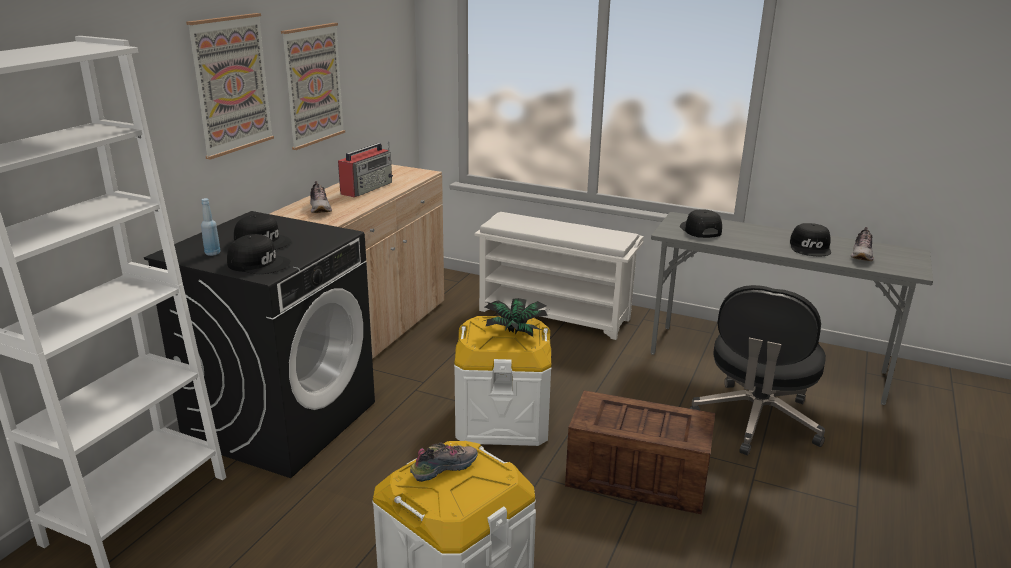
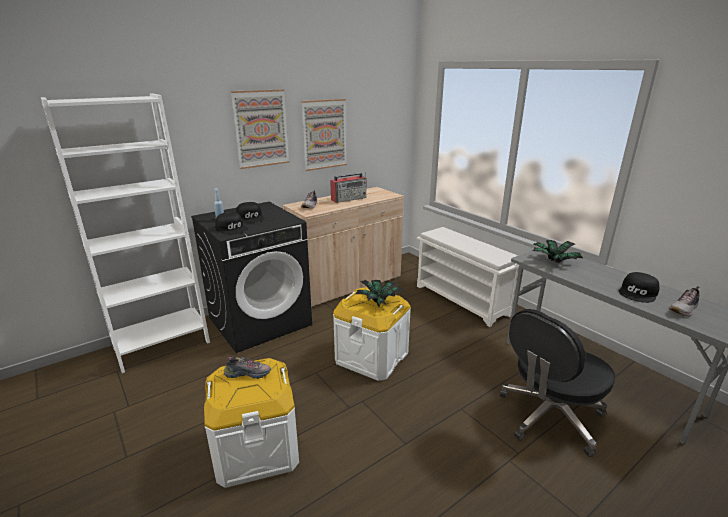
camera: 30 degrees right, 0 degrees up
crate [565,390,715,514] -> none
black cap [680,209,722,238] -> potted plant [532,240,583,263]

